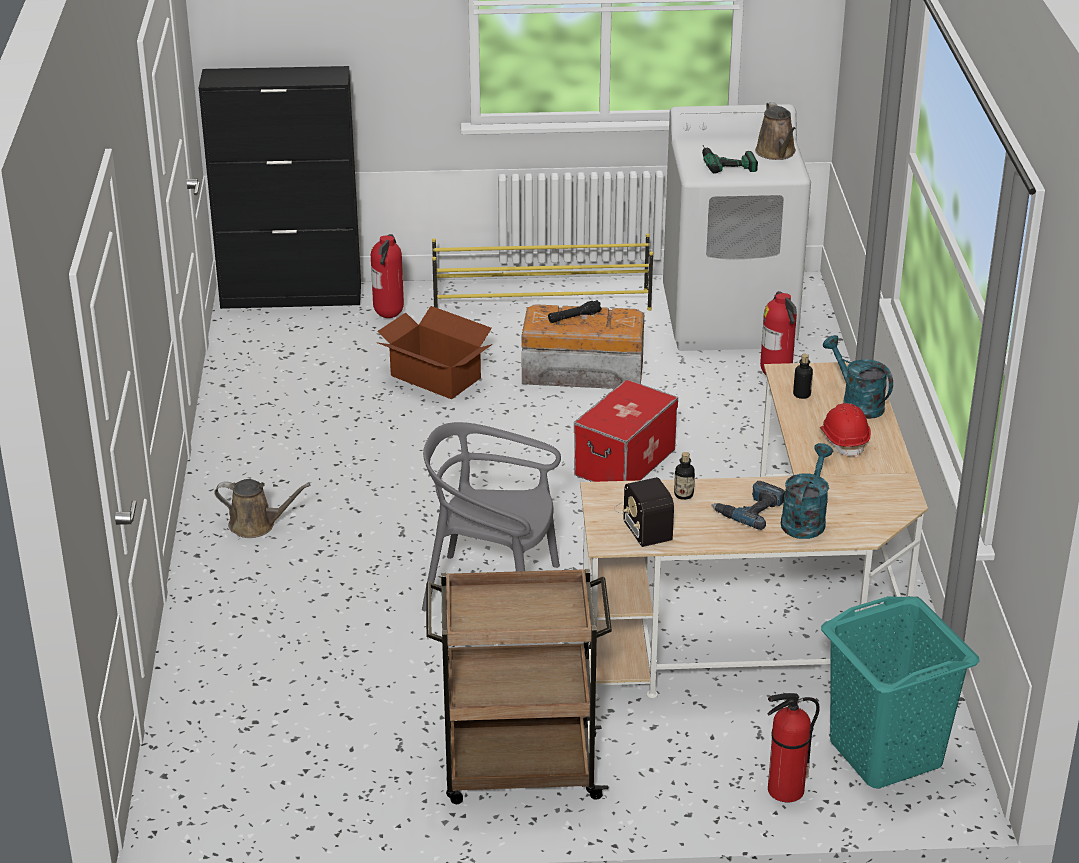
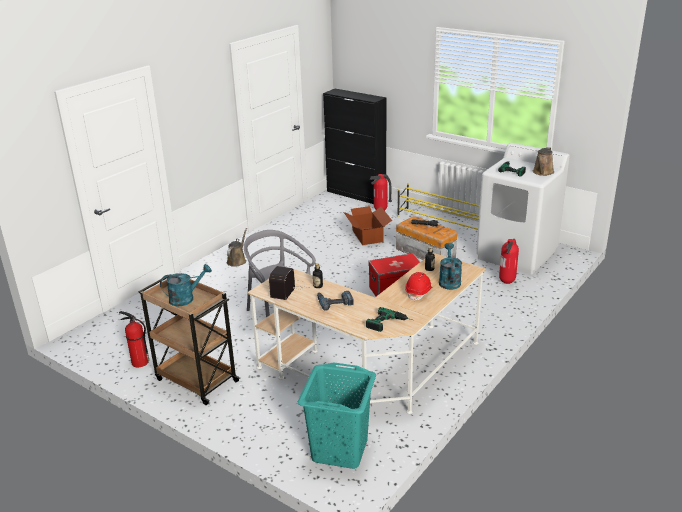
camera: 40 degrees right, 5 degrees down
brown watering can [214,479,310,538] -> brown watering can turned 120 degrees counterclockwise [227,228,247,267]
fire extinguisher [768,693,820,802] -> fire extinguisher moved to [119,311,149,367]
turquoise watering can [781,443,833,539] -> turquoise watering can moved to [160,264,212,306]
none -> power drill [366,307,412,332]

